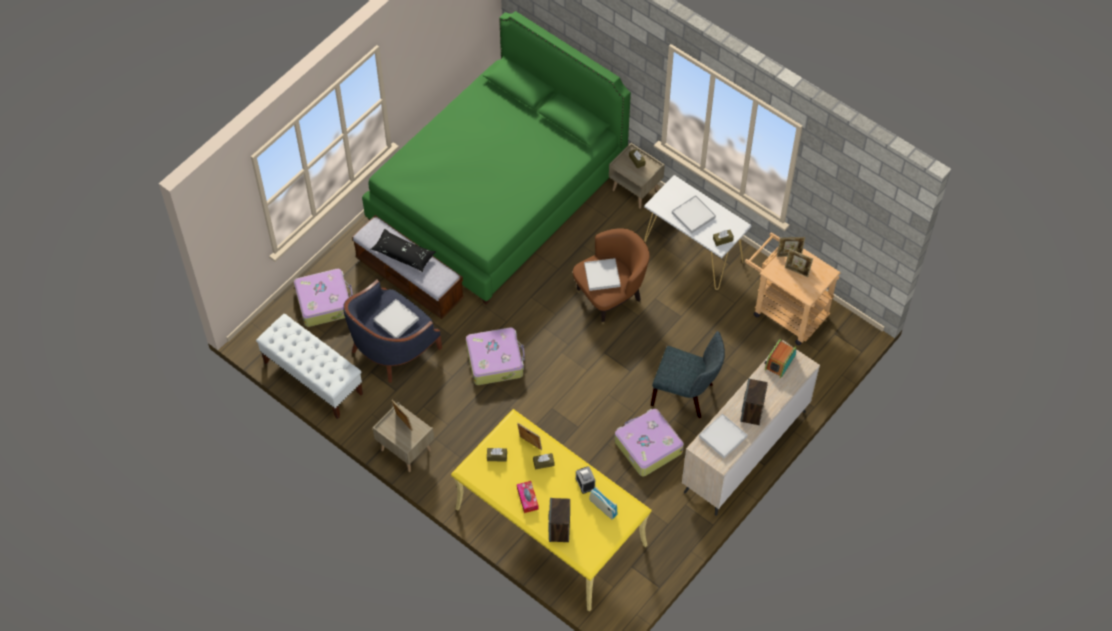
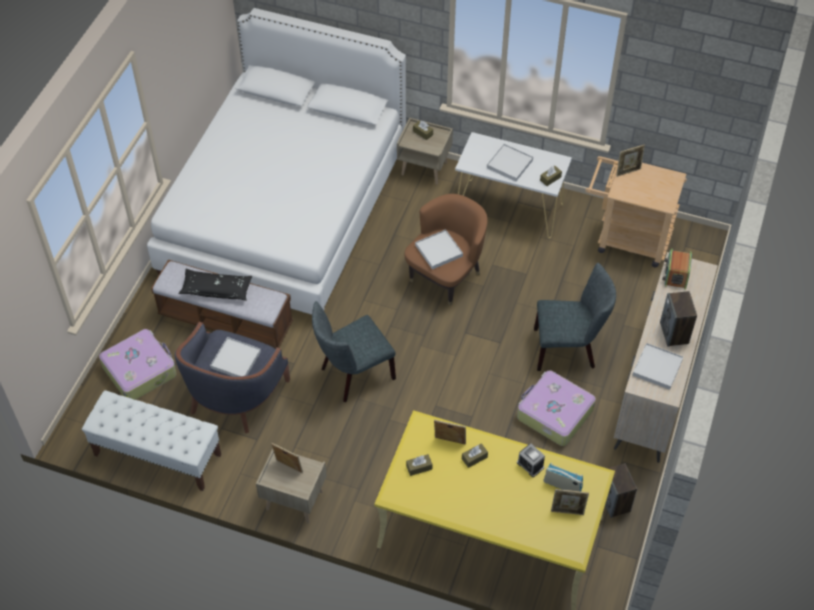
camera: 20 degrees left, 5 degrees down
green bed [362,11,631,305] -> white bed [147,8,406,315]
suitcase [466,327,525,385] -> grey chair [312,301,396,402]
tissue box [517,481,539,513] -> none
speaker [548,498,570,542] -> speaker moved to [605,463,637,518]
picture frame [785,249,813,277] -> picture frame moved to [551,489,589,515]

